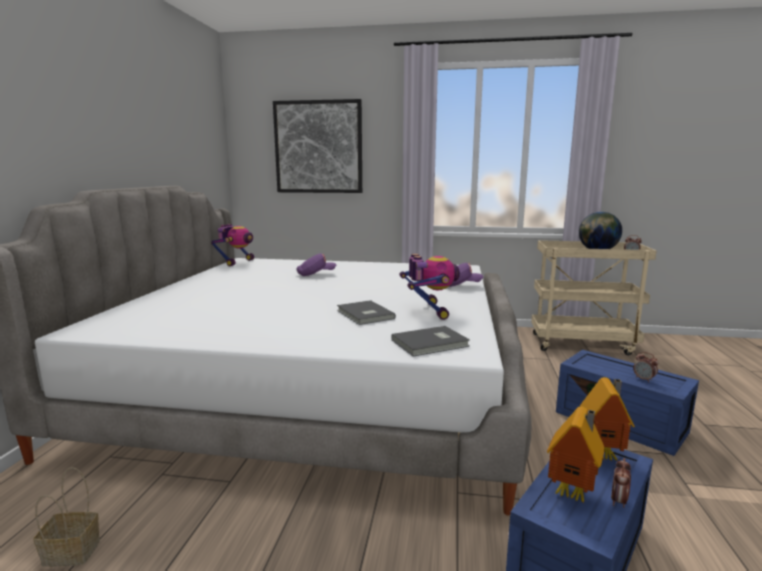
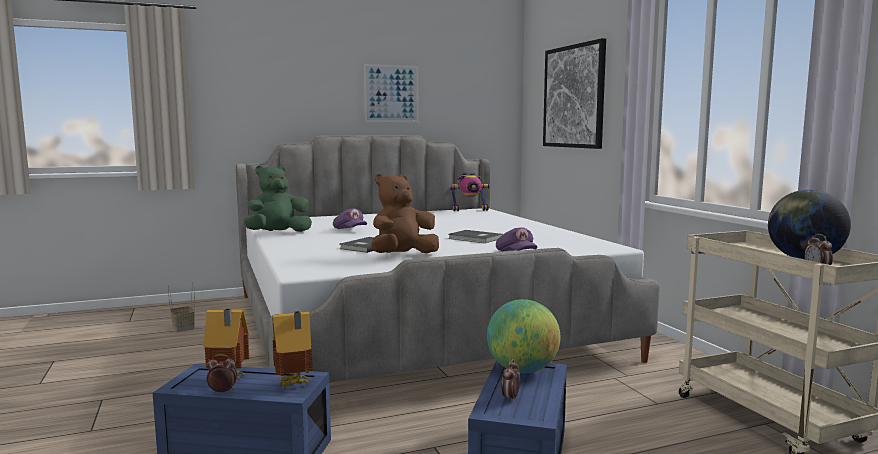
camera: 60 degrees right, 5 degrees down
purple cap [297,253,336,276] -> purple cap moved to [333,208,367,229]
grey book [391,326,470,356] -> grey book moved to [448,230,503,243]
toy robot [400,254,460,320] -> brown plush toy [371,174,439,253]
none -> green plush toy [244,166,312,232]
none -> picture [364,64,419,122]
none -> globe [487,299,560,373]

